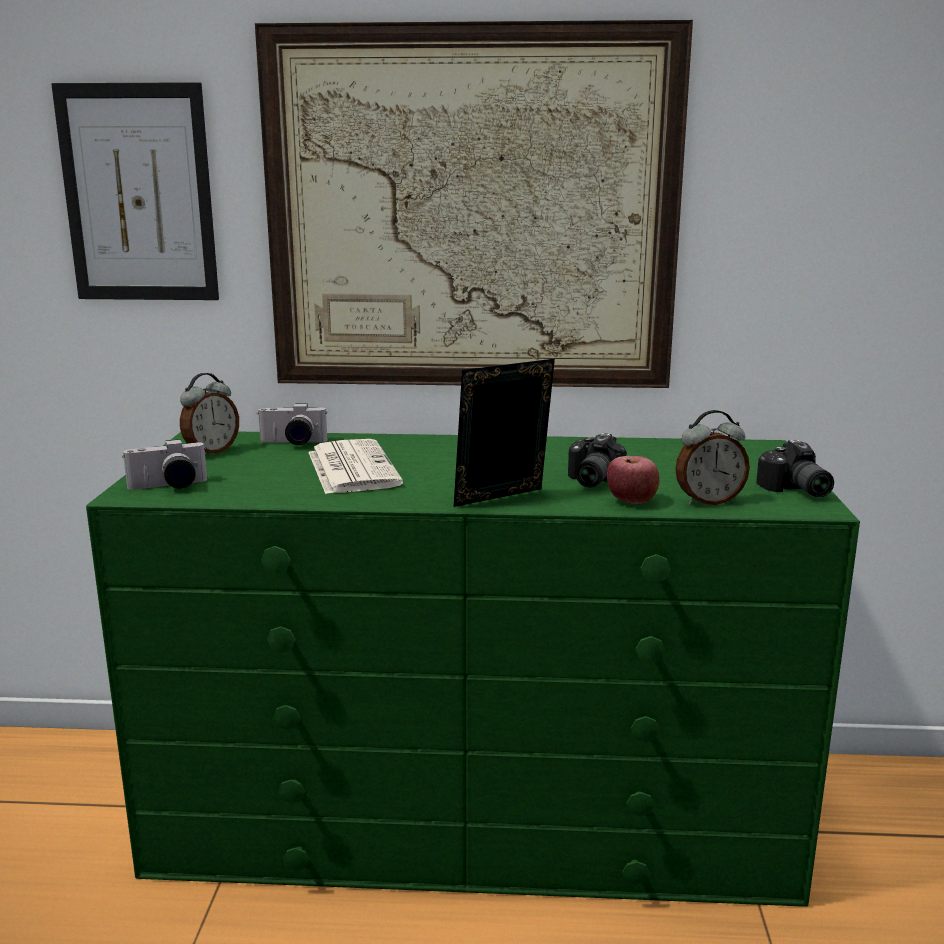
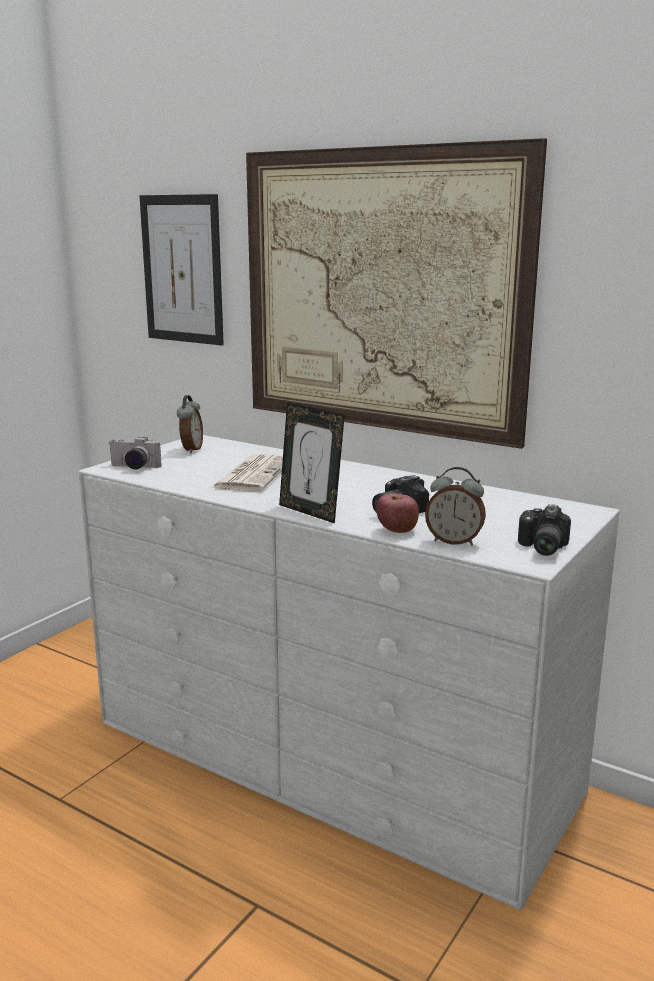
camera: 30 degrees right, 0 degrees up
green dresser [86,432,860,907] -> white dresser [79,435,620,910]
alarm clock [180,373,239,453] -> alarm clock turned 60 degrees counterclockwise [177,395,203,454]
camera [257,403,327,445] -> none
picture frame [454,359,555,507] -> picture frame turned 135 degrees counterclockwise [279,402,345,524]

